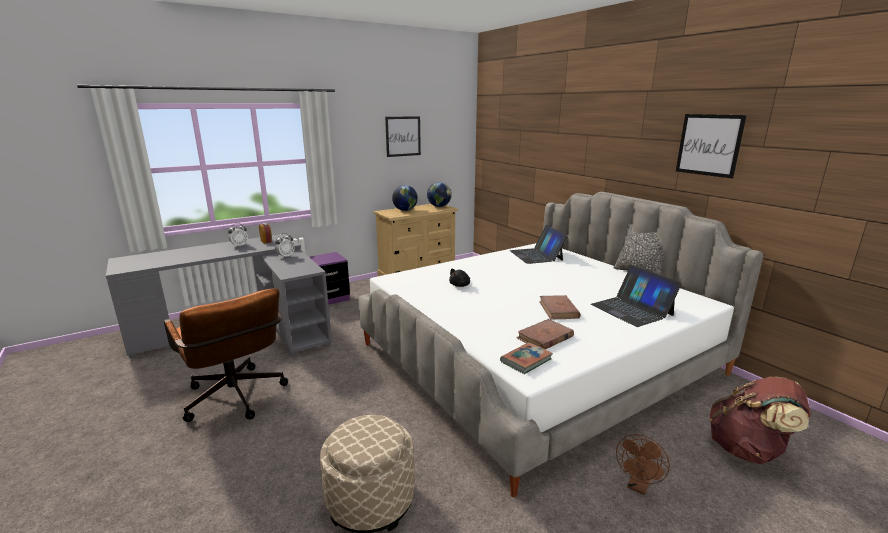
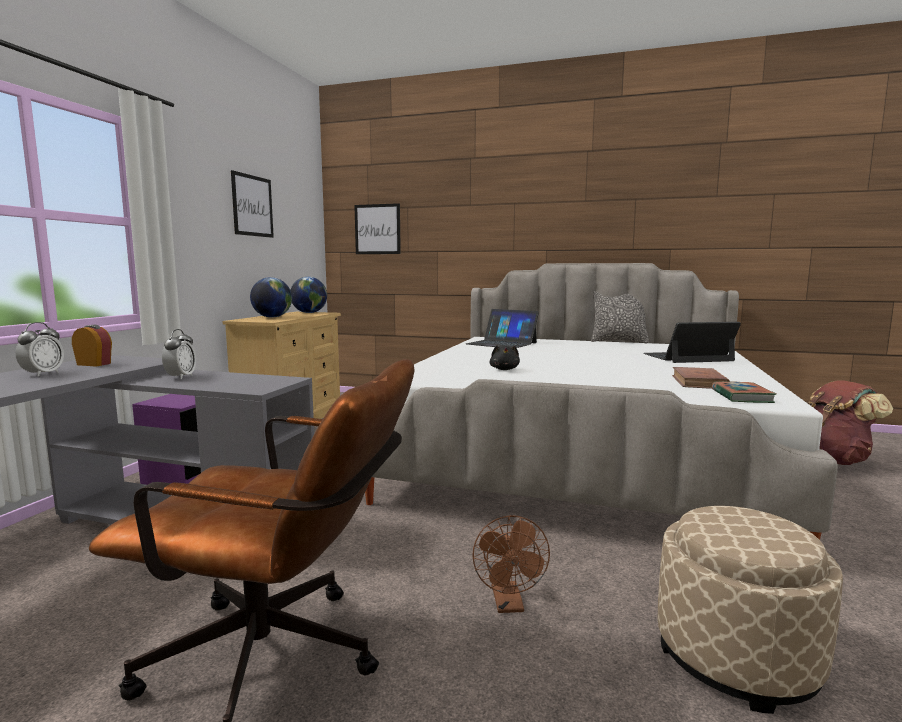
camera: 40 degrees left, 10 degrees down
brown book [539,295,581,319] -> none
laptop [591,265,682,327] -> laptop turned 150 degrees clockwise [643,322,741,363]
brown fan [616,434,670,495] -> brown fan moved to [472,515,550,613]
picture [676,114,747,178] -> picture moved to [354,203,401,254]

